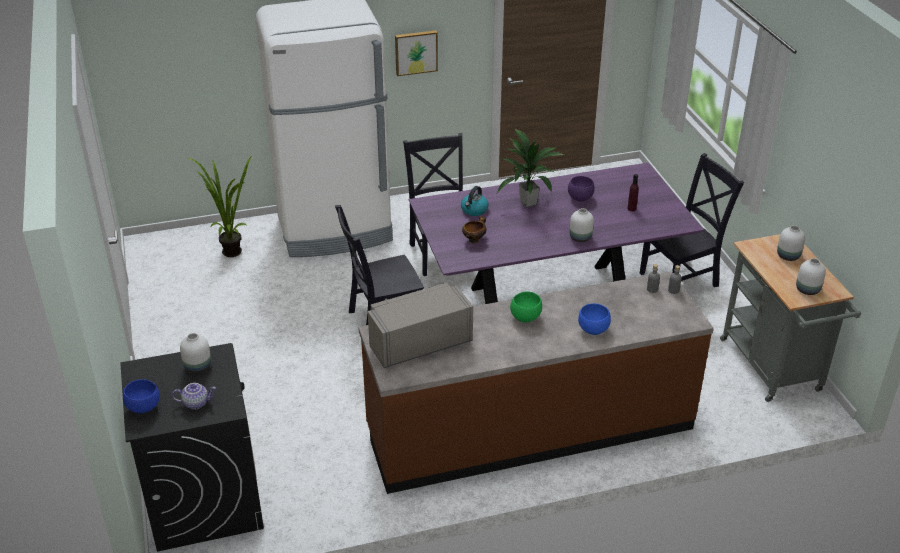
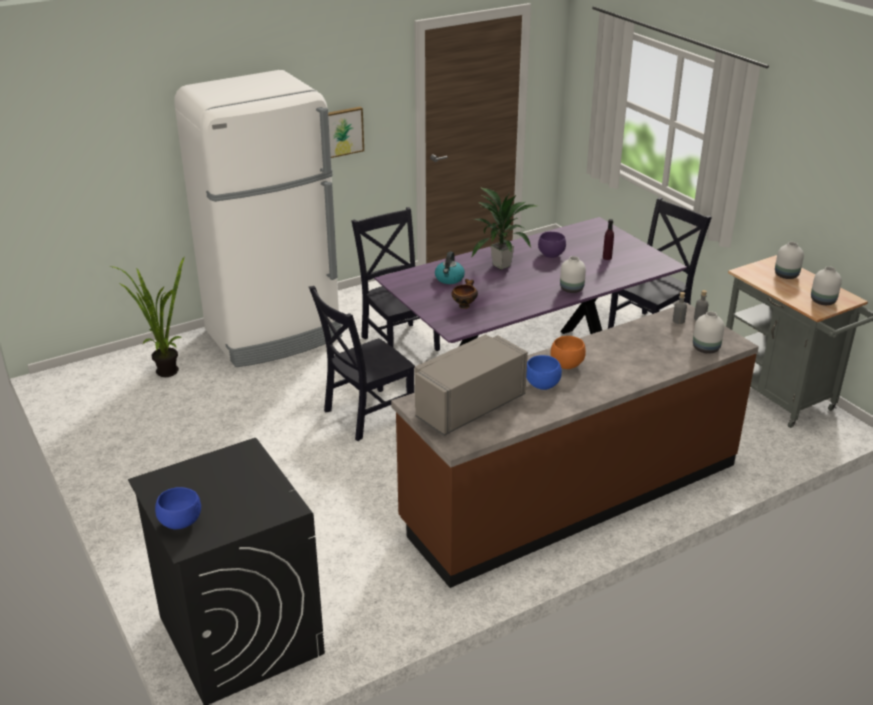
camera: 15 degrees left, 5 degrees down
teapot [172,383,216,410] -> none
white vase [180,333,211,373] -> white vase moved to [693,311,724,354]
green bowl [510,291,542,322] -> orange bowl [550,336,586,369]
blue bowl [578,303,611,335] -> blue bowl moved to [526,355,562,390]

